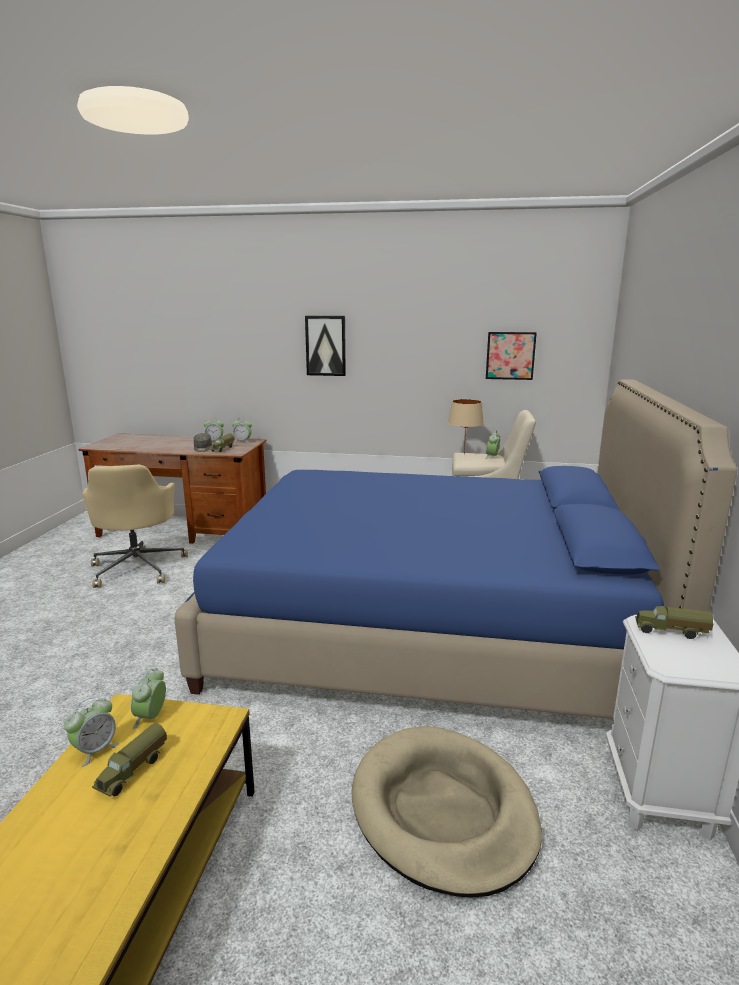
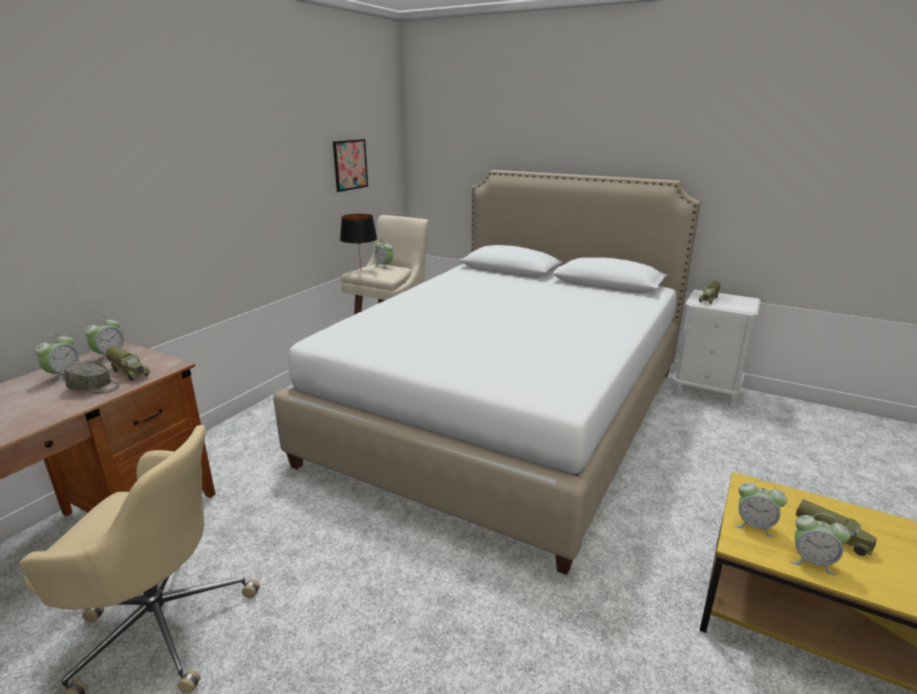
camera: 70 degrees left, 5 degrees up
alarm clock [64,698,119,767] -> alarm clock turned 150 degrees clockwise [791,513,851,576]
blue bed [174,379,737,719] -> white bed [273,170,700,575]
picture [305,316,346,376] -> none
beige dog bed [352,726,542,897] -> none
beige table lamp [448,399,484,453] -> black table lamp [340,214,377,268]

